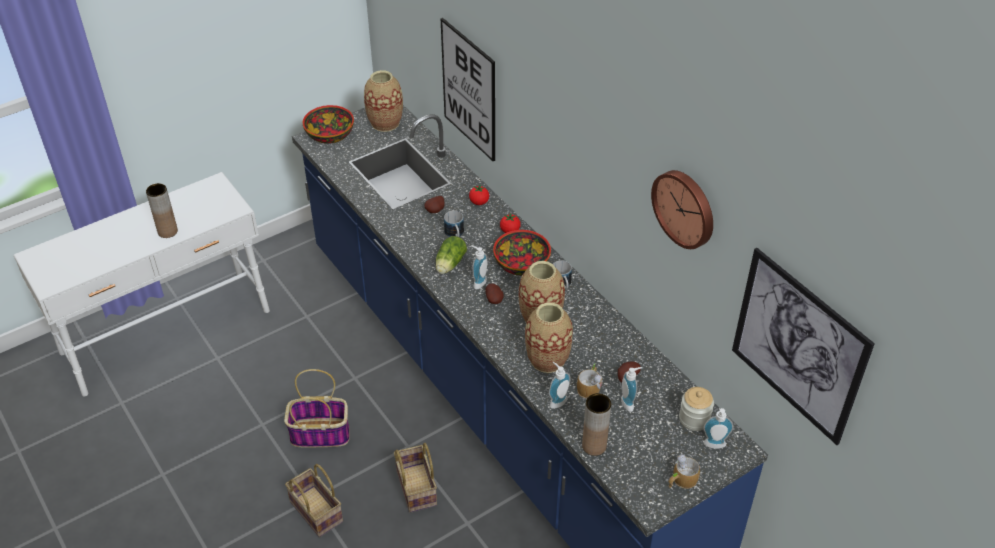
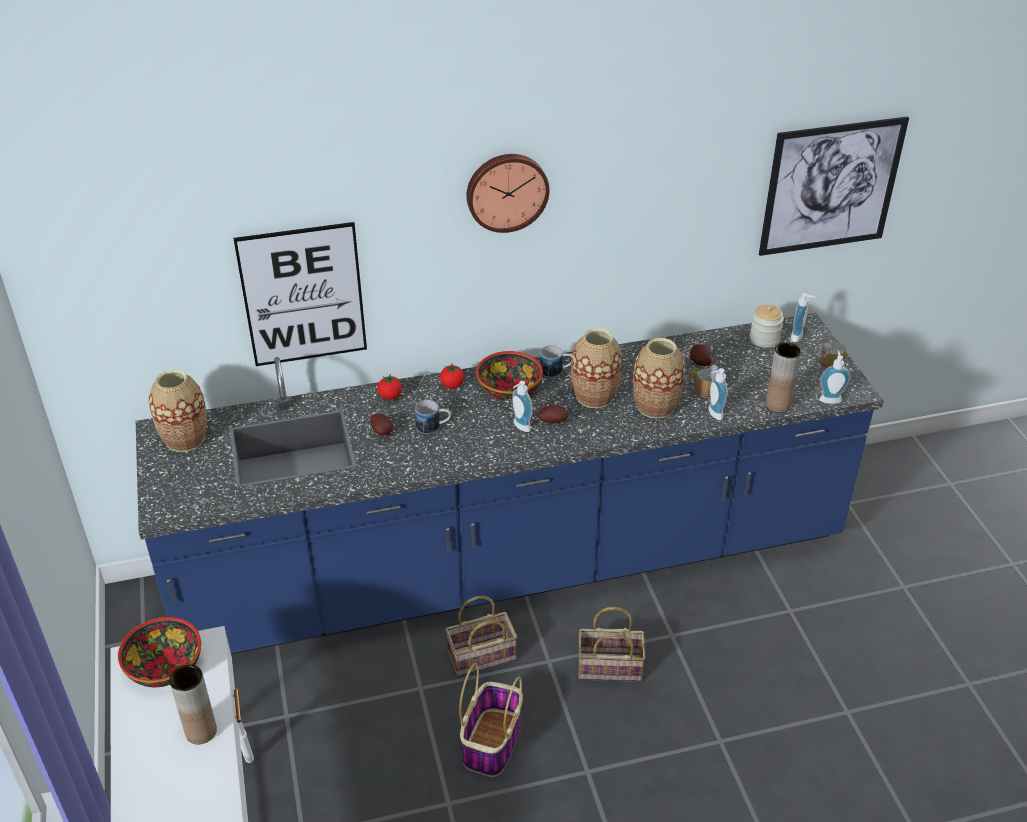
camera: 70 degrees left, 5 degrees down
basket [285,464,343,537] -> basket moved to [445,596,517,677]
bowl [303,105,354,144] -> bowl moved to [118,617,201,687]
lettuce [436,236,467,274] -> none
soap dispenser [621,367,642,412] -> soap dispenser moved to [819,350,851,404]
wall clock [651,170,713,249] -> wall clock moved to [466,154,549,233]

